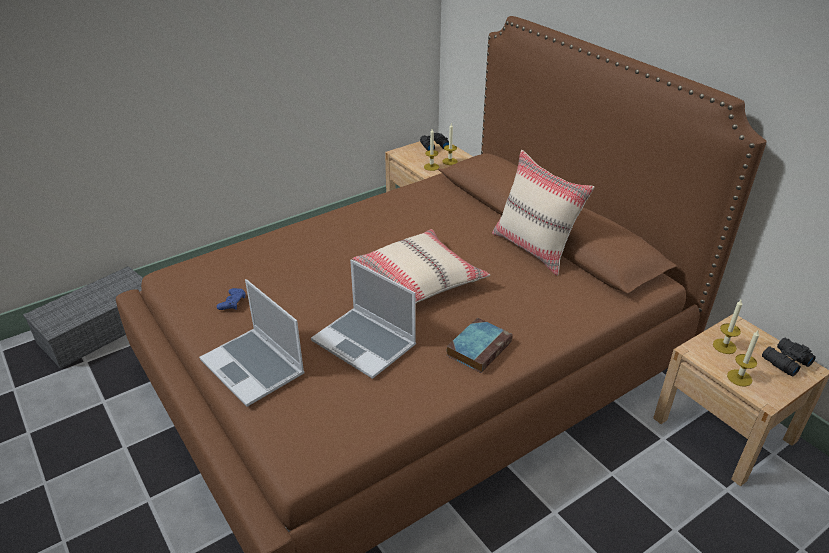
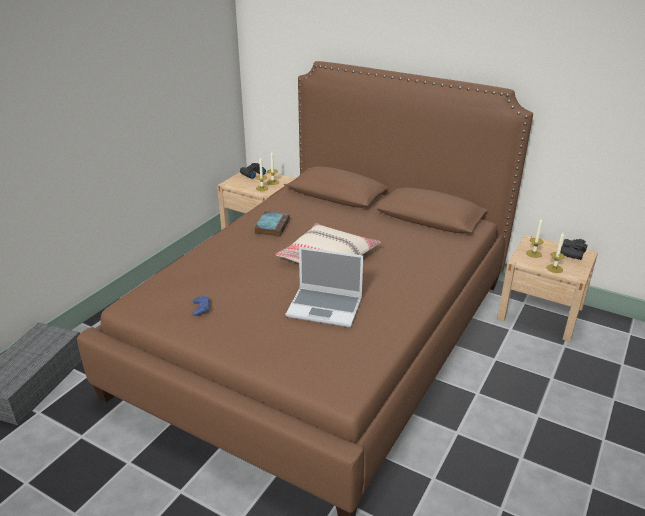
camera: 25 degrees left, 5 degrees down
laptop [199,279,305,407] -> none
book [446,318,513,373] -> book moved to [254,212,290,237]
beige pillow [492,150,594,276] -> none

